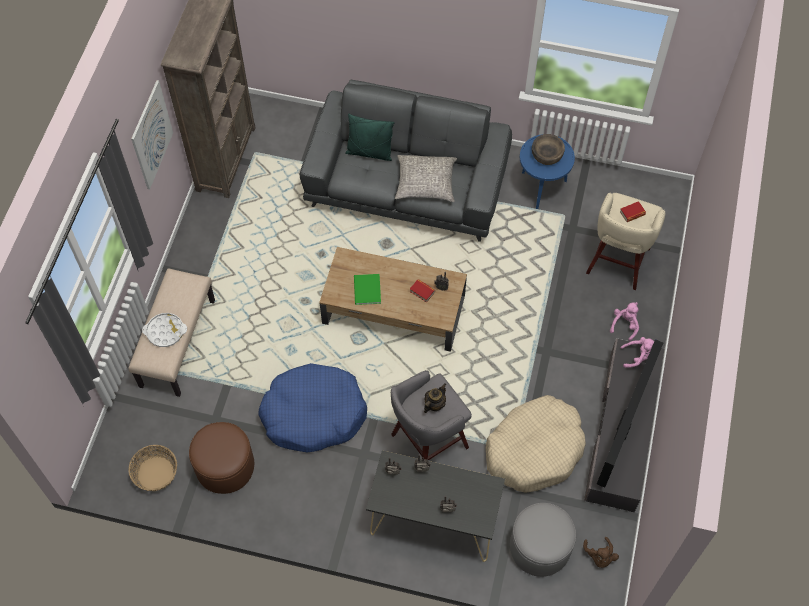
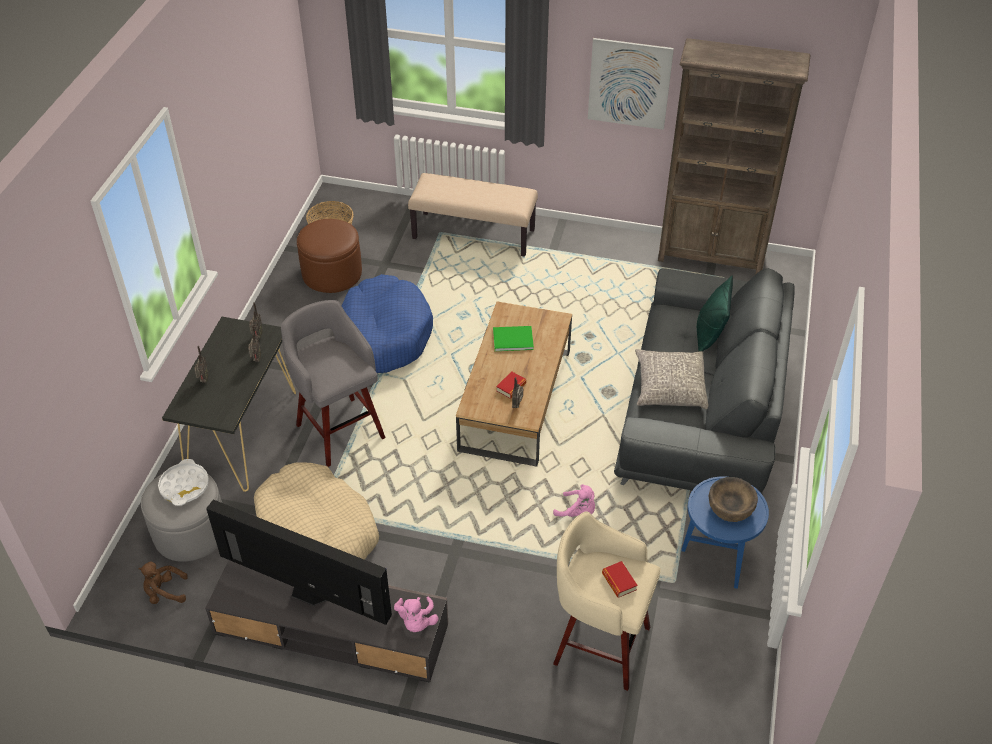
camera: 90 degrees right, 15 degrees down
white tray [142,313,187,347] -> white tray moved to [158,459,209,506]
teapot [424,383,447,413] -> none
pink plush toy [610,302,639,341] -> pink plush toy moved to [553,484,595,517]

